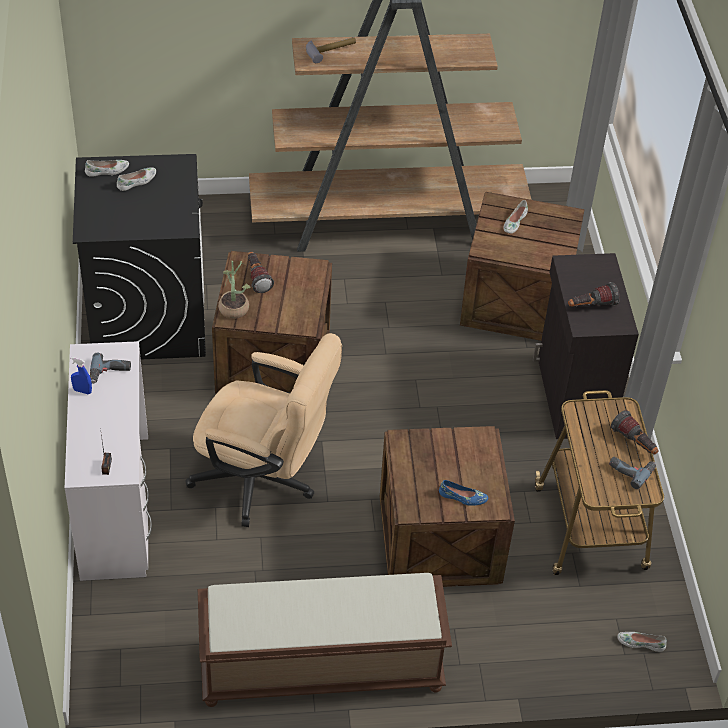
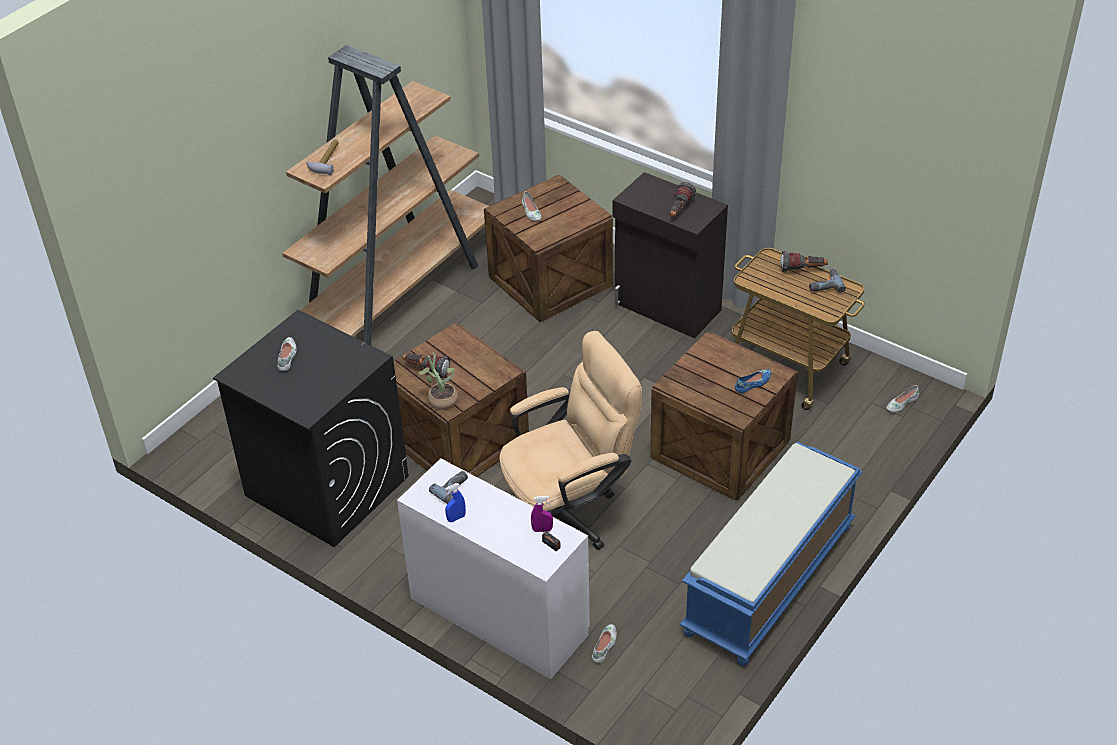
camera: 45 degrees left, 5 degrees down
white shoe [85,160,129,177] -> white shoe moved to [592,624,617,663]
brown bench [198,573,452,707] -> blue bench [680,442,862,666]
none -> purple spray bottle [531,496,553,532]

